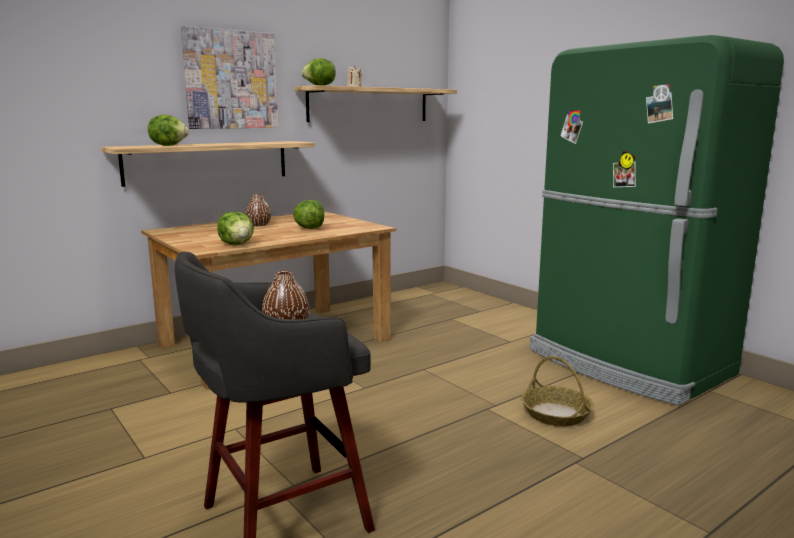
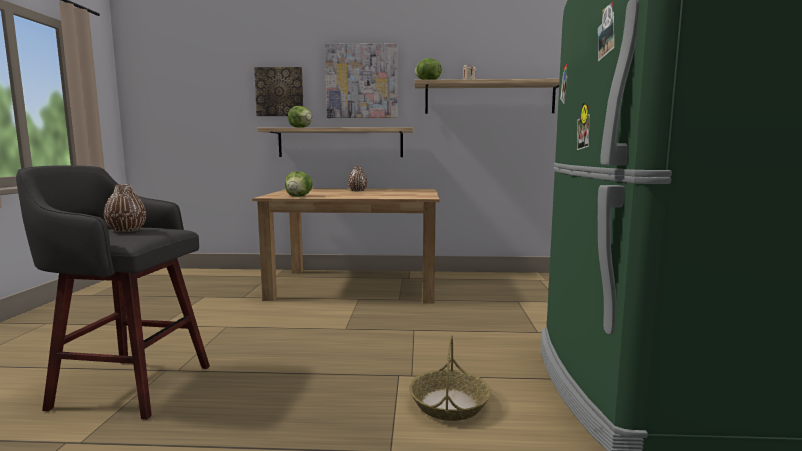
camera: 40 degrees right, 5 degrees down
lettuce [293,200,324,229] -> none
none -> picture [254,67,303,116]

